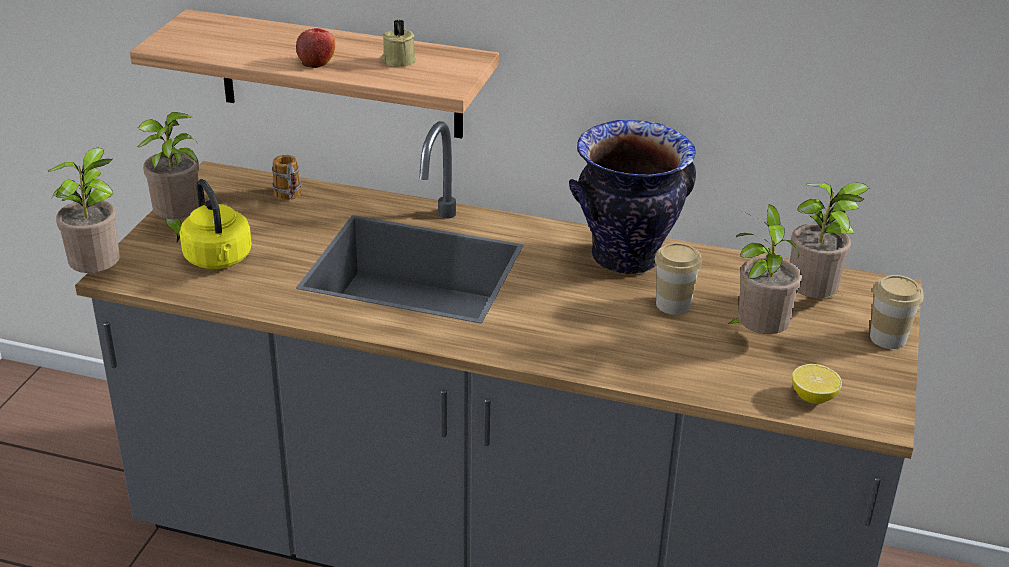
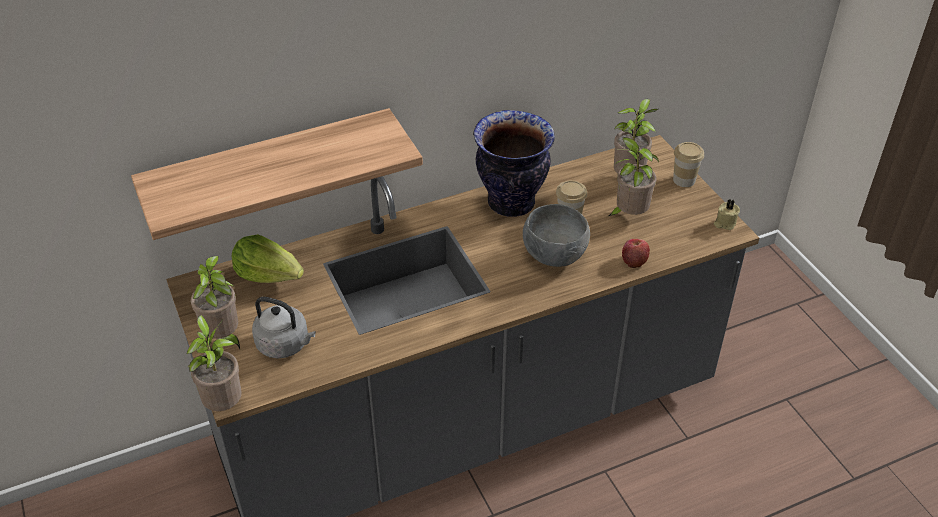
camera: 40 degrees left, 10 degrees up
yellow kettle [180,179,252,269] -> grey kettle [252,297,316,359]
mug [272,155,302,200] -> lettuce [232,234,304,283]
apple [296,28,336,68] -> apple moved to [622,239,650,268]
beige candle [381,19,416,67] -> beige candle moved to [714,199,740,230]
lemon [792,364,842,404] -> none
none -> grey bowl [523,204,590,267]

